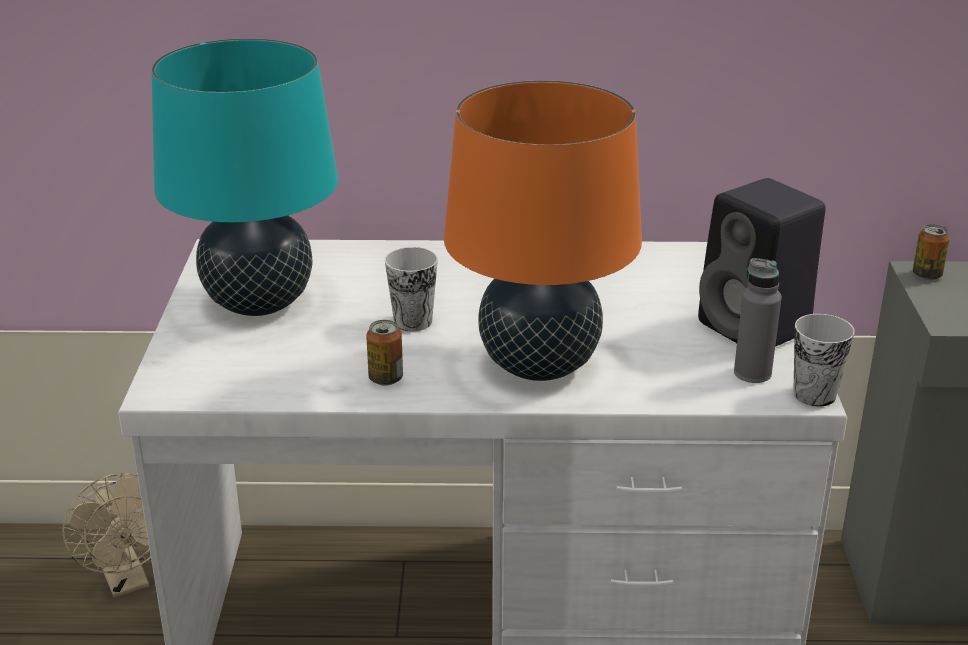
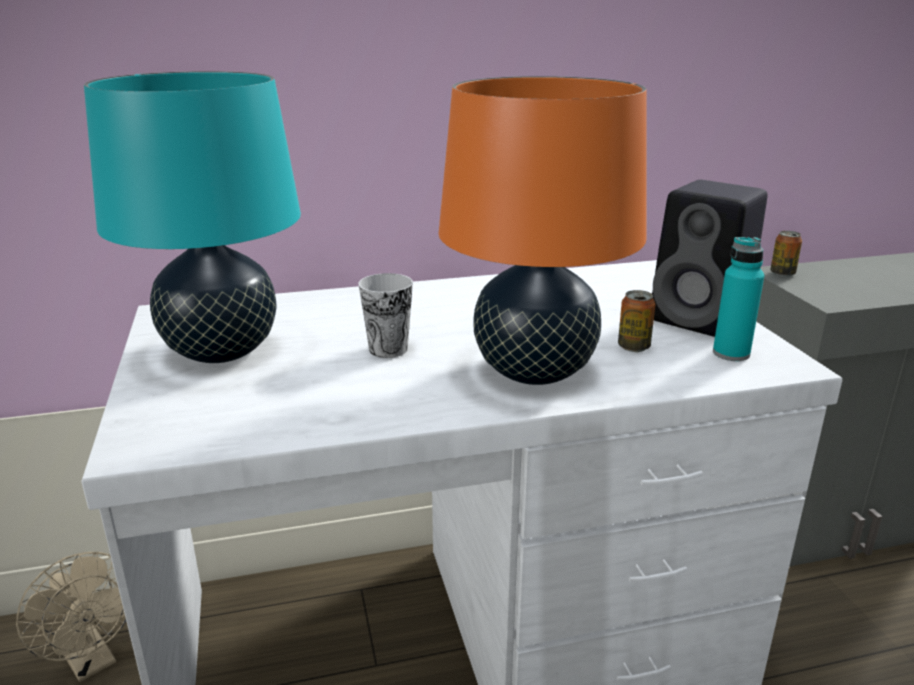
camera: 15 degrees left, 5 degrees down
can [366,320,403,386] -> can moved to [618,290,655,352]
grey bottle [734,258,782,383] -> turquoise bottle [713,237,764,361]
cup [793,314,855,407] -> none

